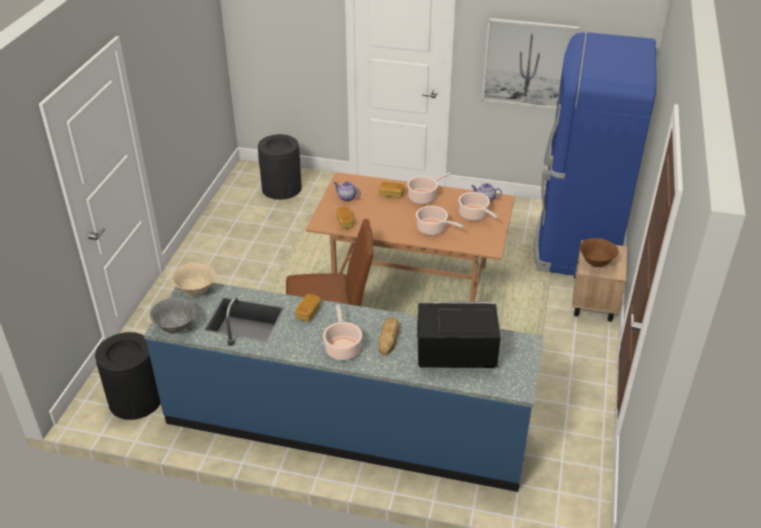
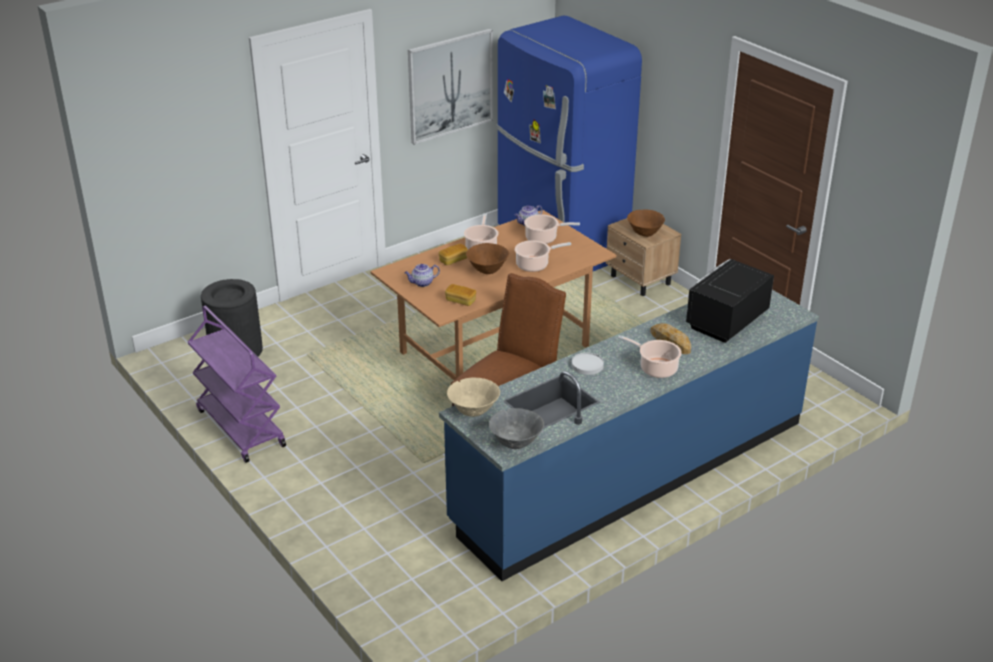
camera: 50 degrees left, 5 degrees down
black trash can [95,332,161,420] -> none
bread [295,294,321,322] -> white plate [572,352,604,375]
none -> purple cart [188,306,286,463]
none -> brown bowl [466,243,509,274]

